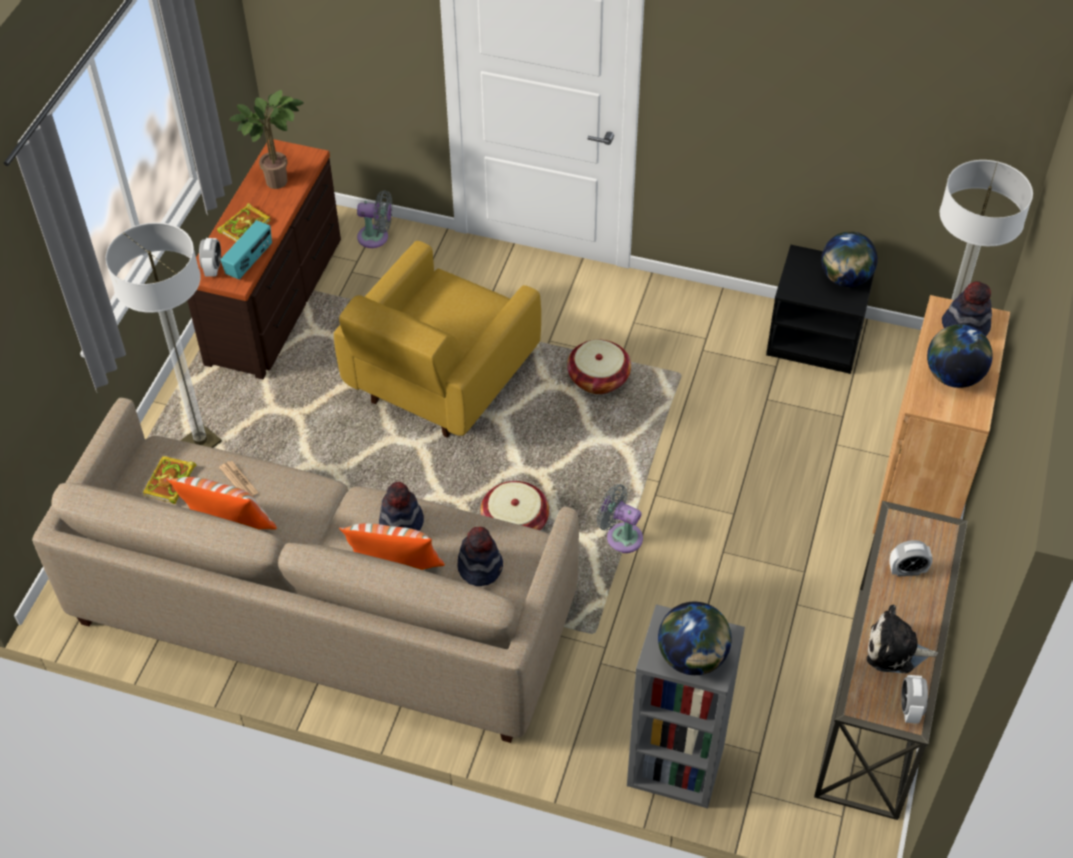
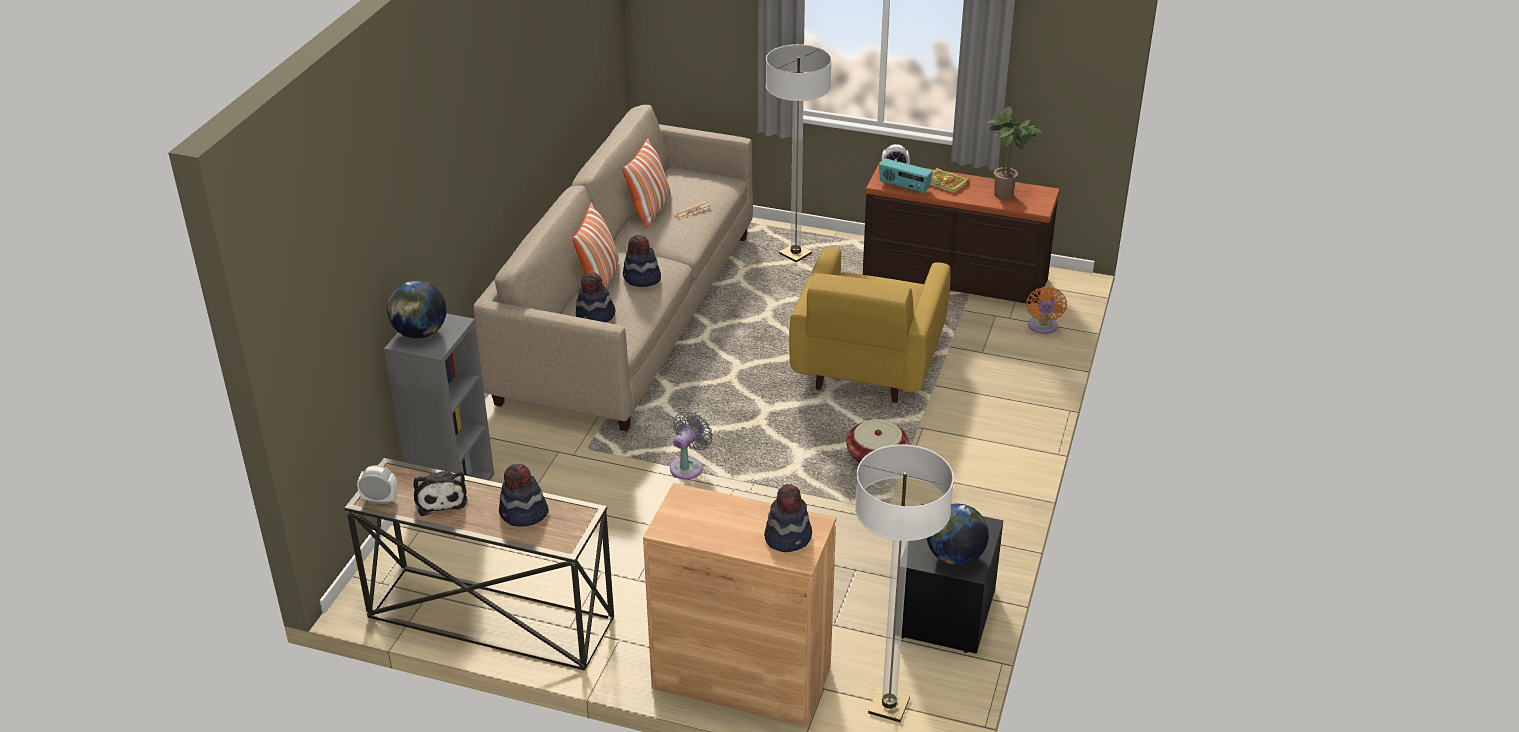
camera: 90 degrees right, 15 degrees down
book [143,456,196,504] -> none
yellow armchair [334,241,541,437] -> yellow armchair turned 105 degrees counterclockwise [789,246,950,403]
grey fan [357,190,392,248] -> orange fan [1026,286,1067,334]
basket [481,481,549,530] -> none
plush toy [867,605,938,673] -> plush toy turned 150 degrees clockwise [413,471,467,516]
alarm clock [889,540,933,577] -> hat [499,464,549,527]
globe [927,324,993,388] -> none

